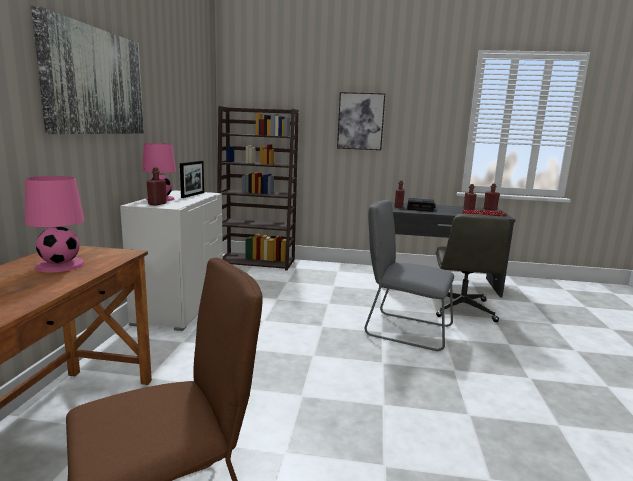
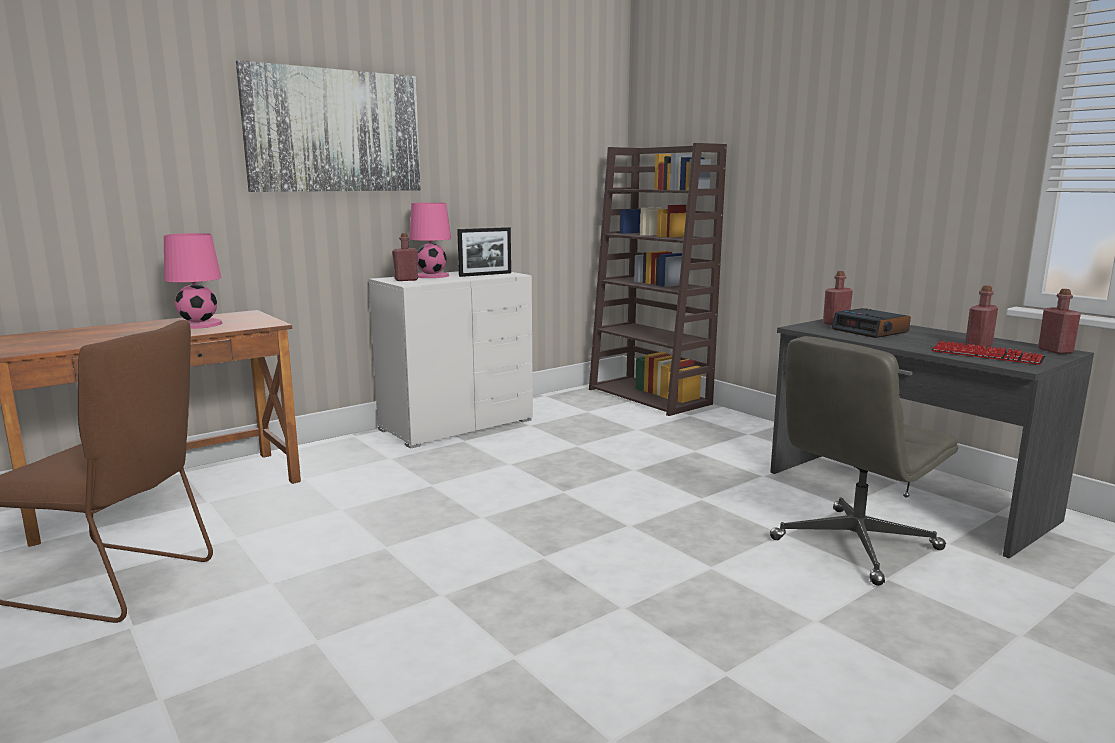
camera: 45 degrees right, 0 degrees up
picture [337,92,385,150] -> none
grey chair [365,200,454,351] -> none

